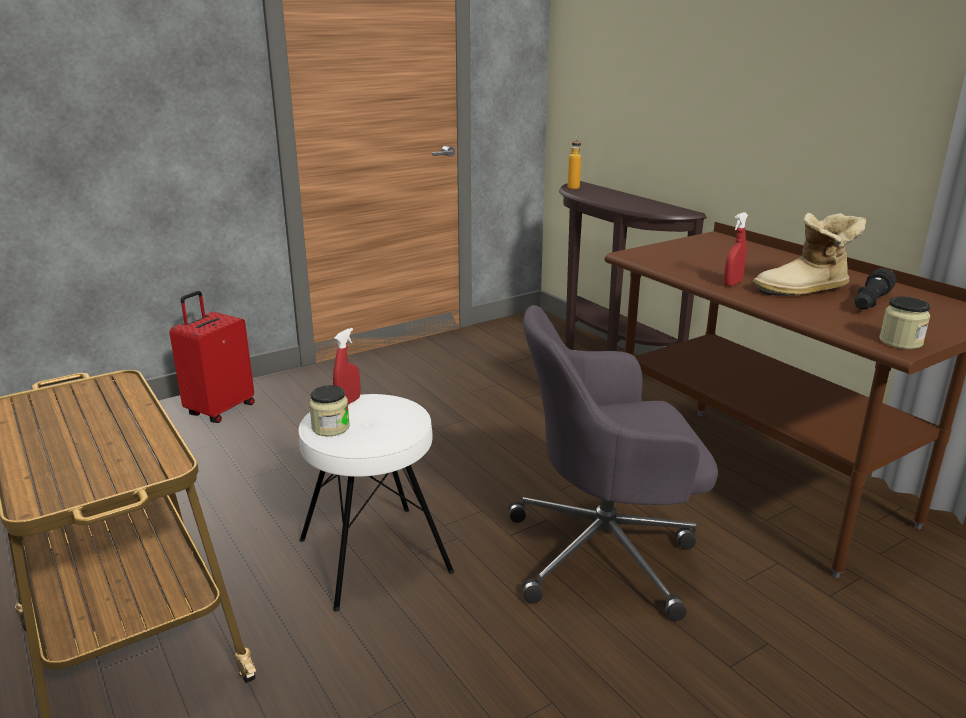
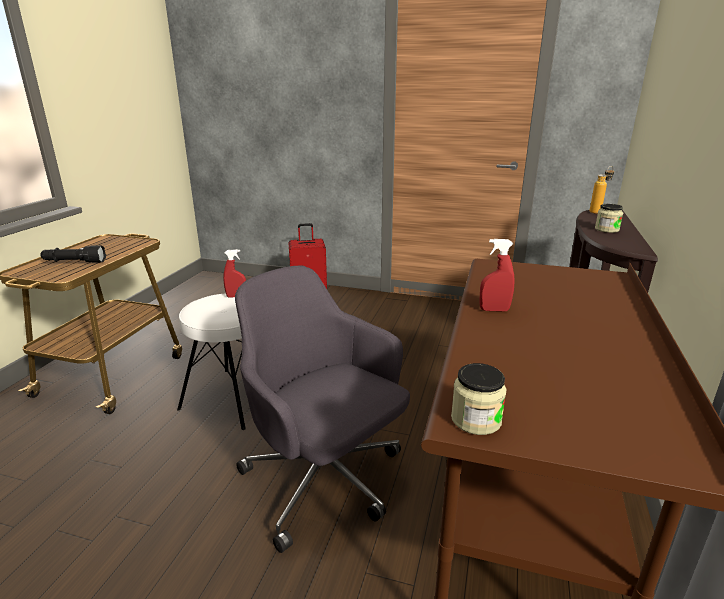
camera: 50 degrees right, 0 degrees up
jar [309,385,350,436] -> jar moved to [595,204,623,233]
boot [753,213,866,296] -> none
black flashlight [855,268,896,309] -> black flashlight moved to [40,245,106,263]

